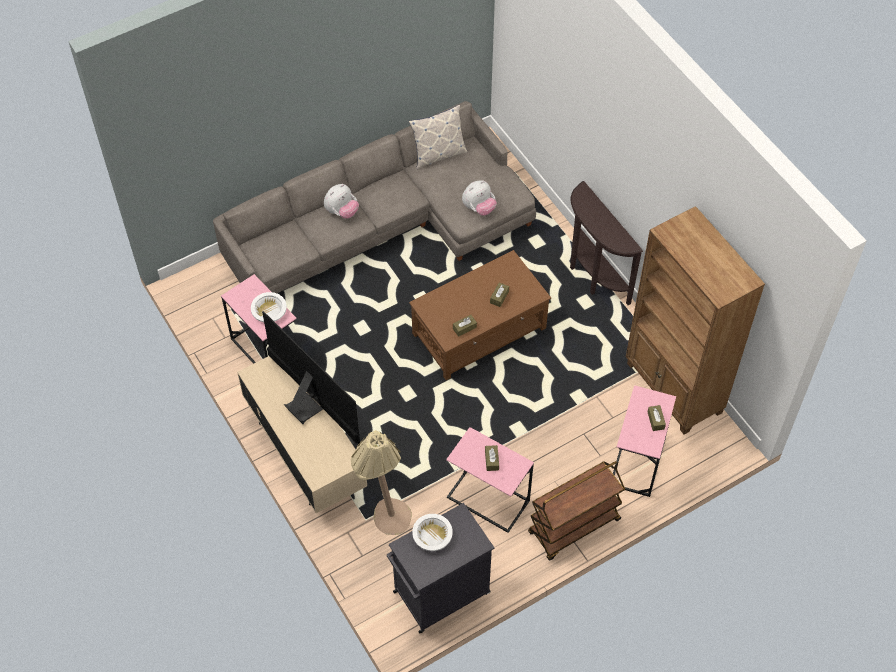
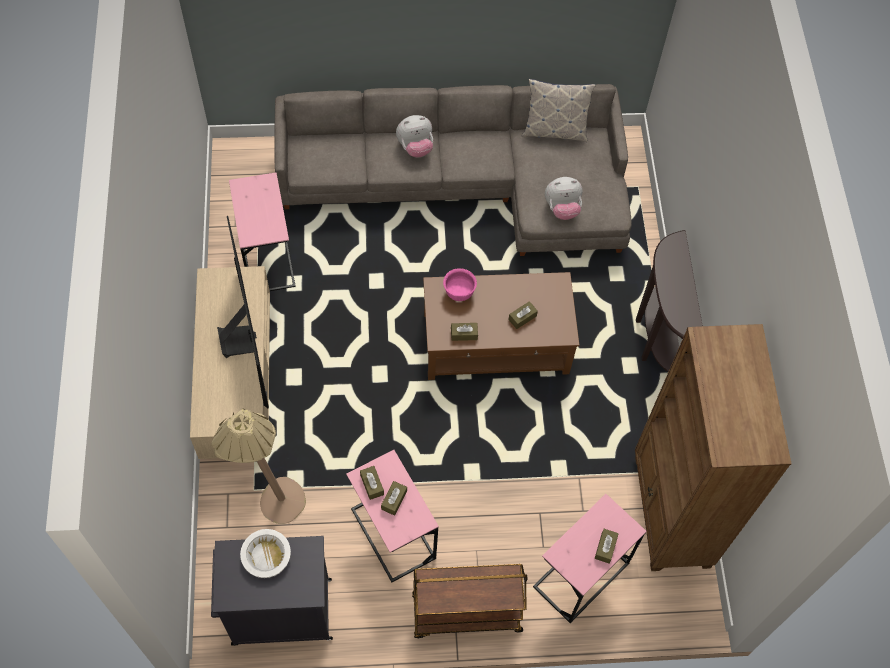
camera: 25 degrees right, 5 degrees up
white bowl [251,292,287,322] -> none
none -> brown tissue box [360,466,384,500]
none -> pink bowl [443,268,477,301]

